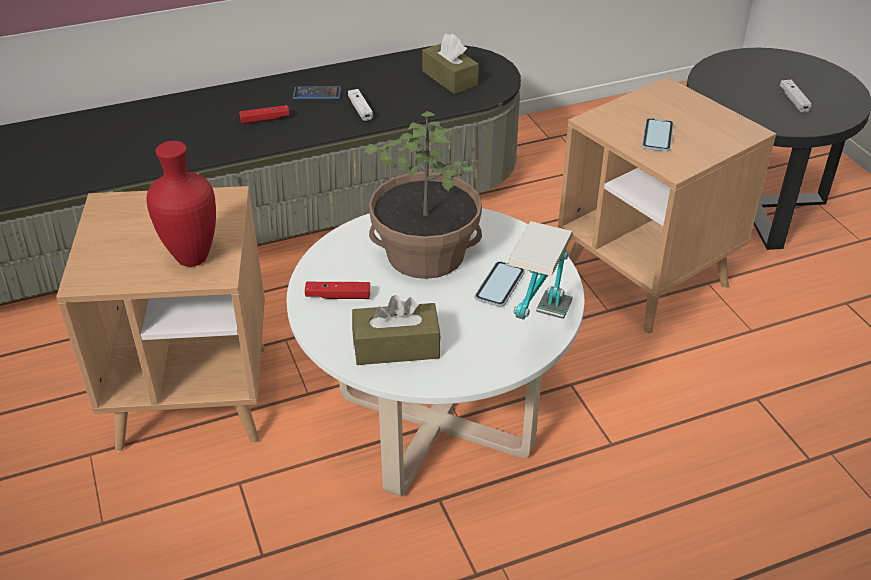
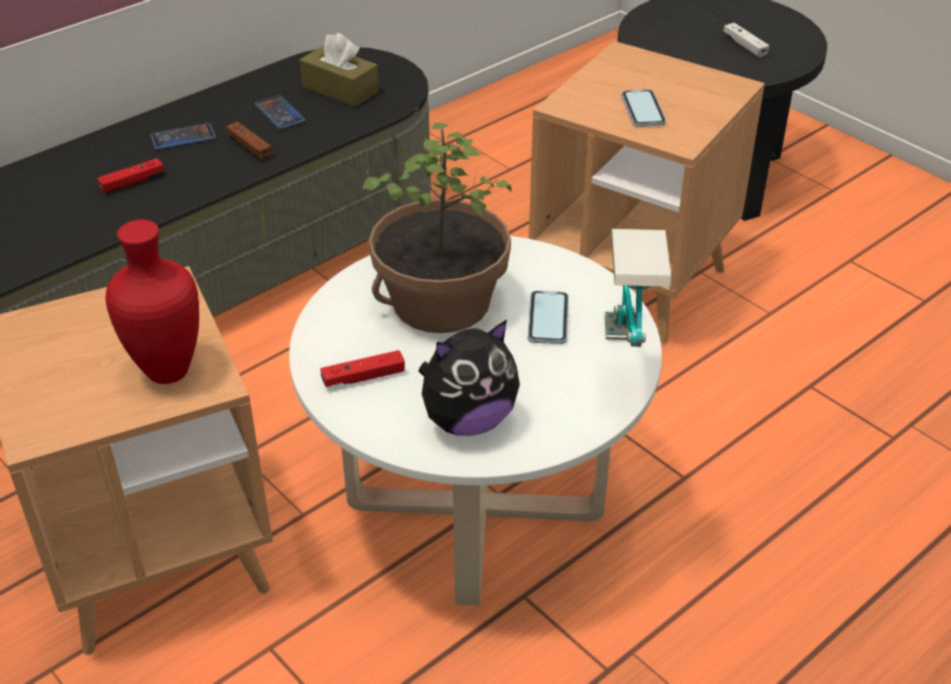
camera: 20 degrees left, 0 degrees up
white game controller [348,89,373,121] -> brown game controller [226,122,272,160]
brown tissue box [352,295,441,365] -> plush toy [419,320,520,436]
none -> phone [254,95,306,129]

